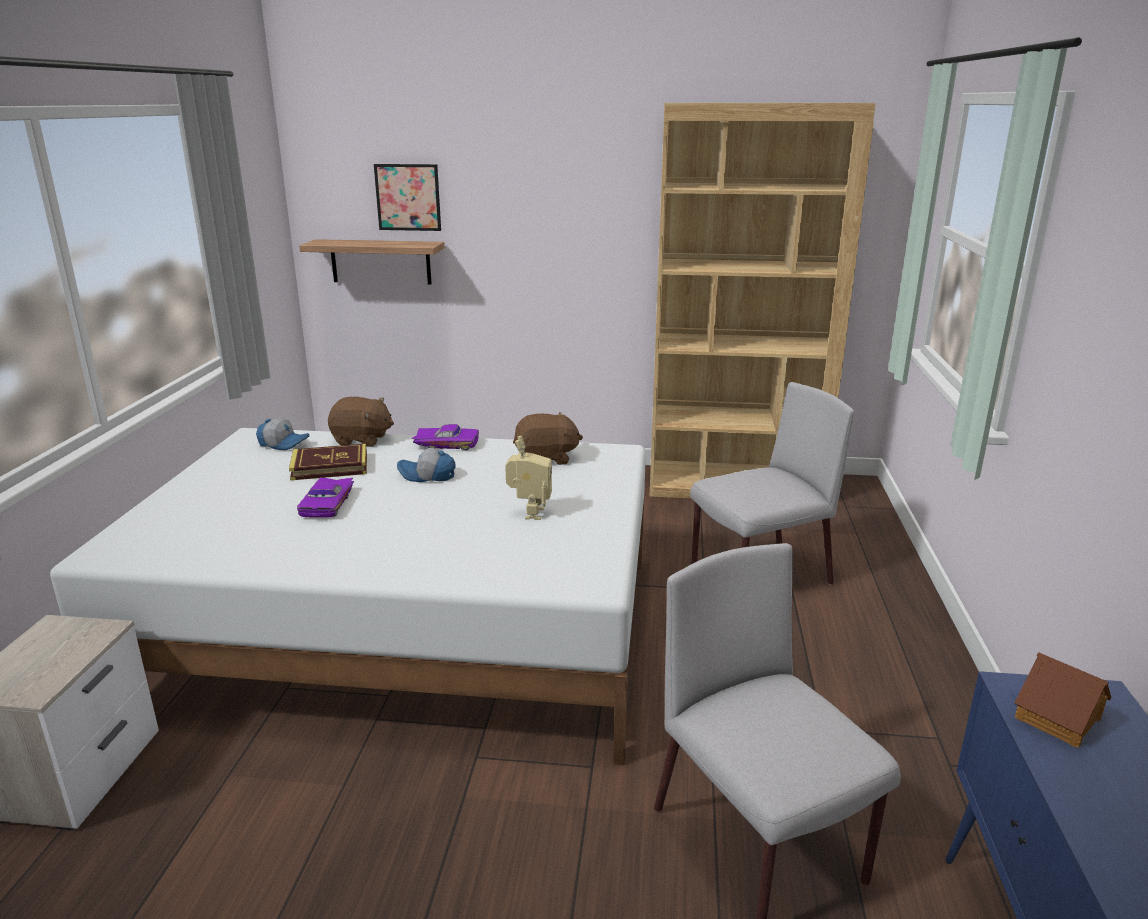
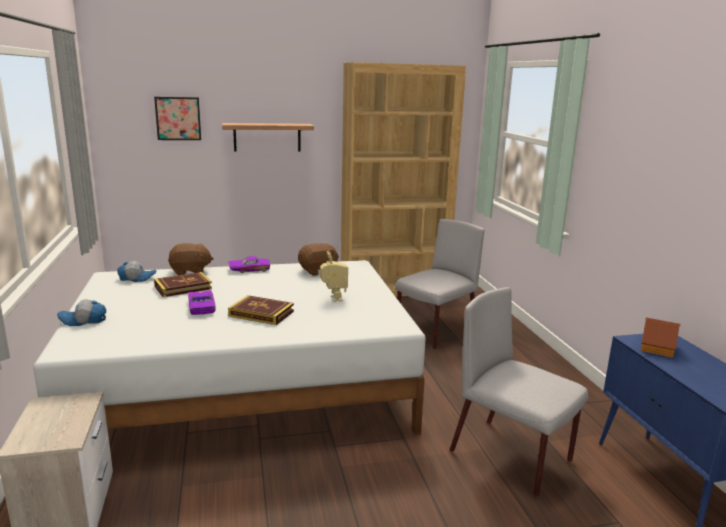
camera: 20 degrees left, 5 degrees down
shelf [299,239,445,285] -> shelf moved to [222,123,314,152]
cap [397,448,456,482] -> cap moved to [57,299,106,326]
none -> book [228,295,294,325]

